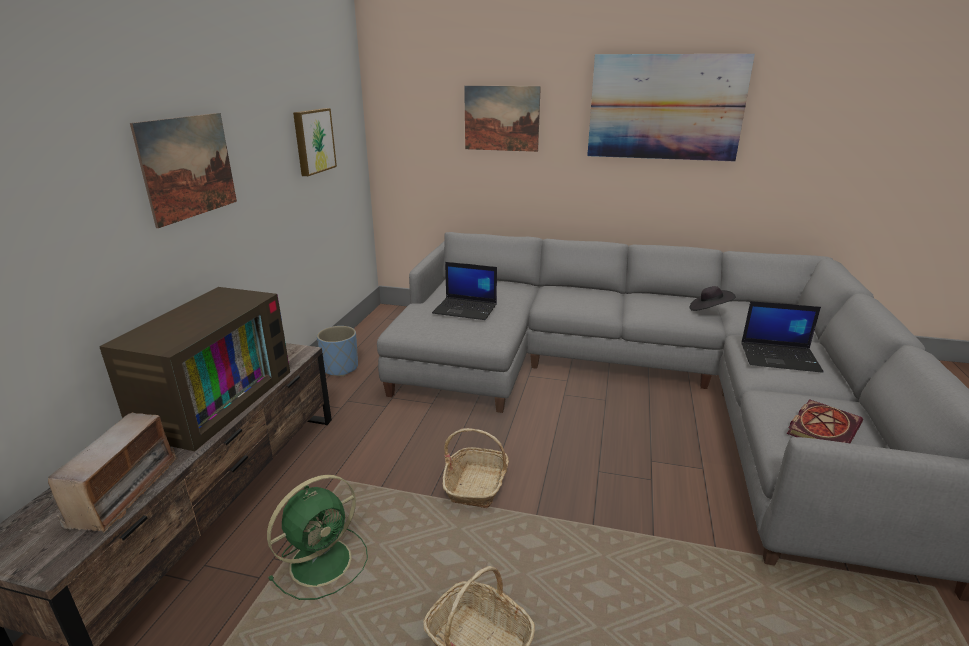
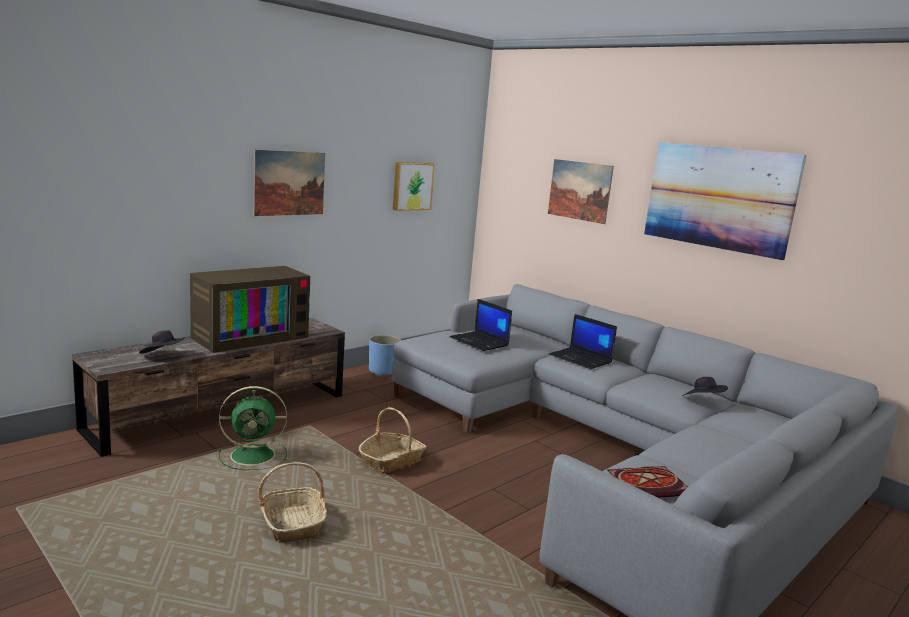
camera: 30 degrees right, 10 degrees down
radio [48,412,178,533] -> black hat [139,330,186,354]
laptop [741,301,824,373] -> laptop moved to [549,314,617,369]

